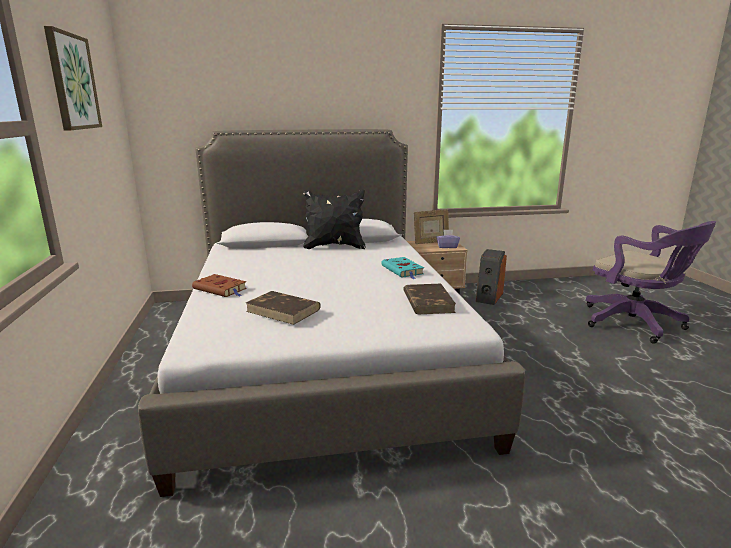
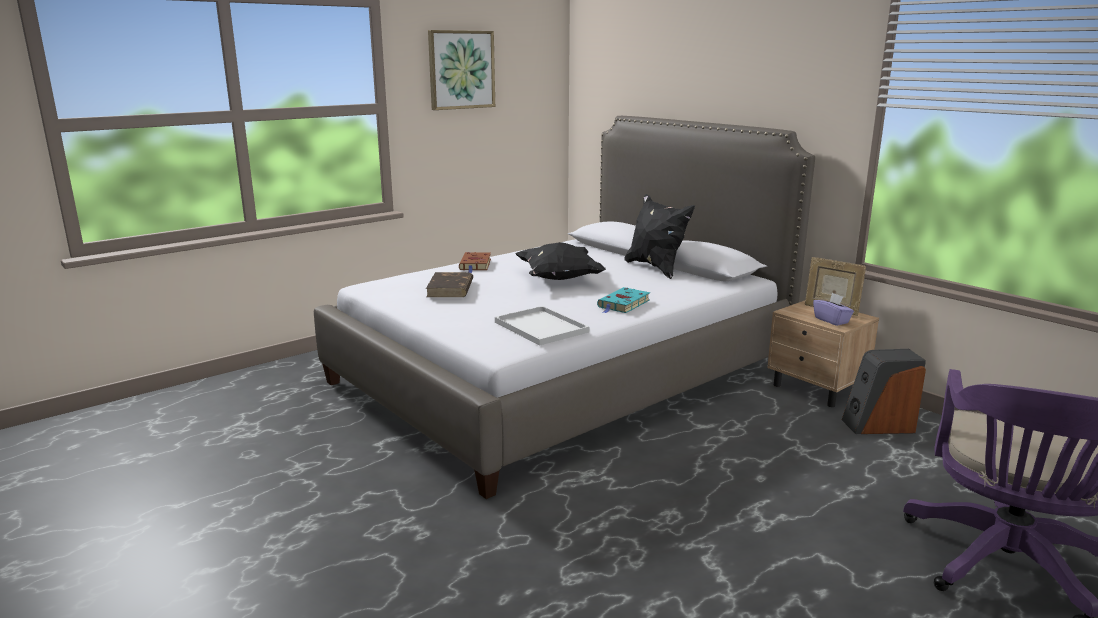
camera: 60 degrees right, 0 degrees up
brown book [403,284,456,314] -> white tray [495,306,589,346]
none -> black pillow [515,242,606,280]

